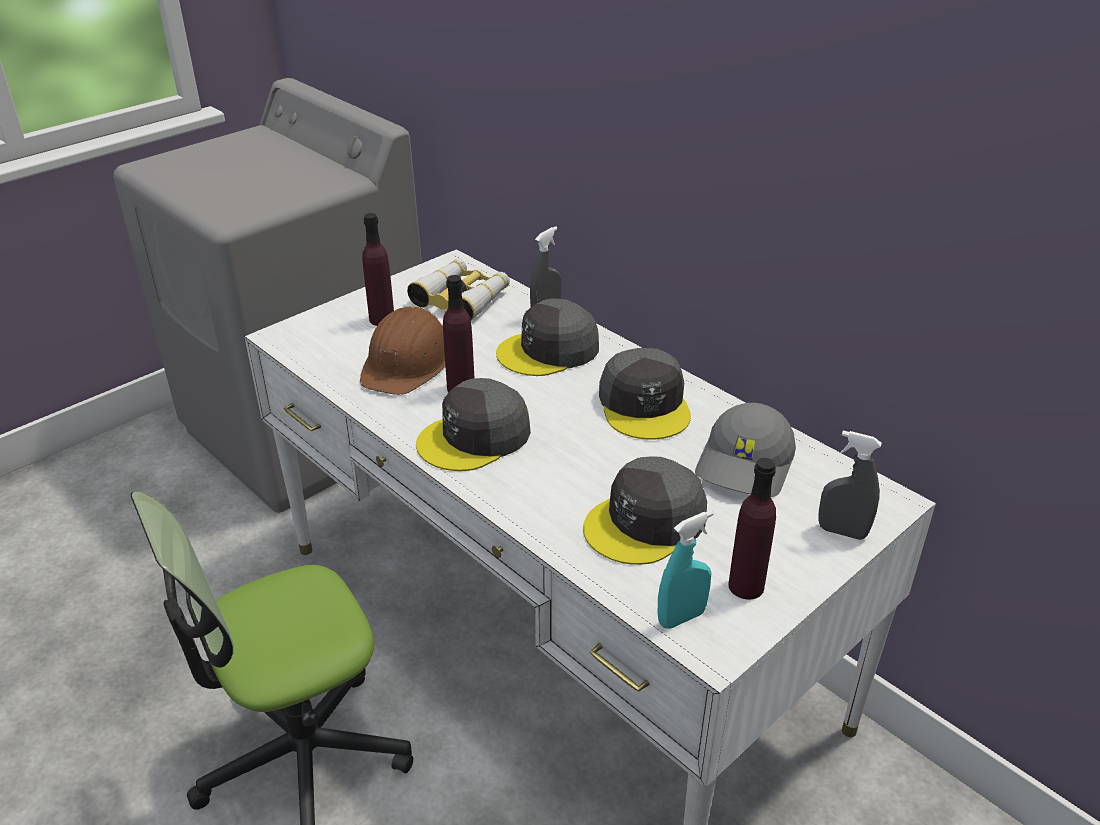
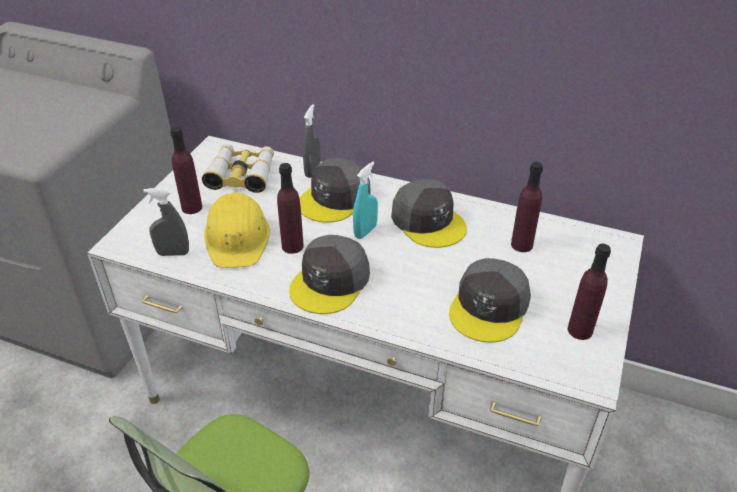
camera: 25 degrees left, 5 degrees up
brown hard hat [360,307,445,395] -> yellow hard hat [204,192,270,268]
turquoise spray bottle [658,510,713,629] -> turquoise spray bottle moved to [353,162,378,239]
grey cap [695,403,796,497] -> purple bottle [511,162,543,252]
grey spray bottle [818,431,882,540] -> grey spray bottle moved to [143,188,189,256]

